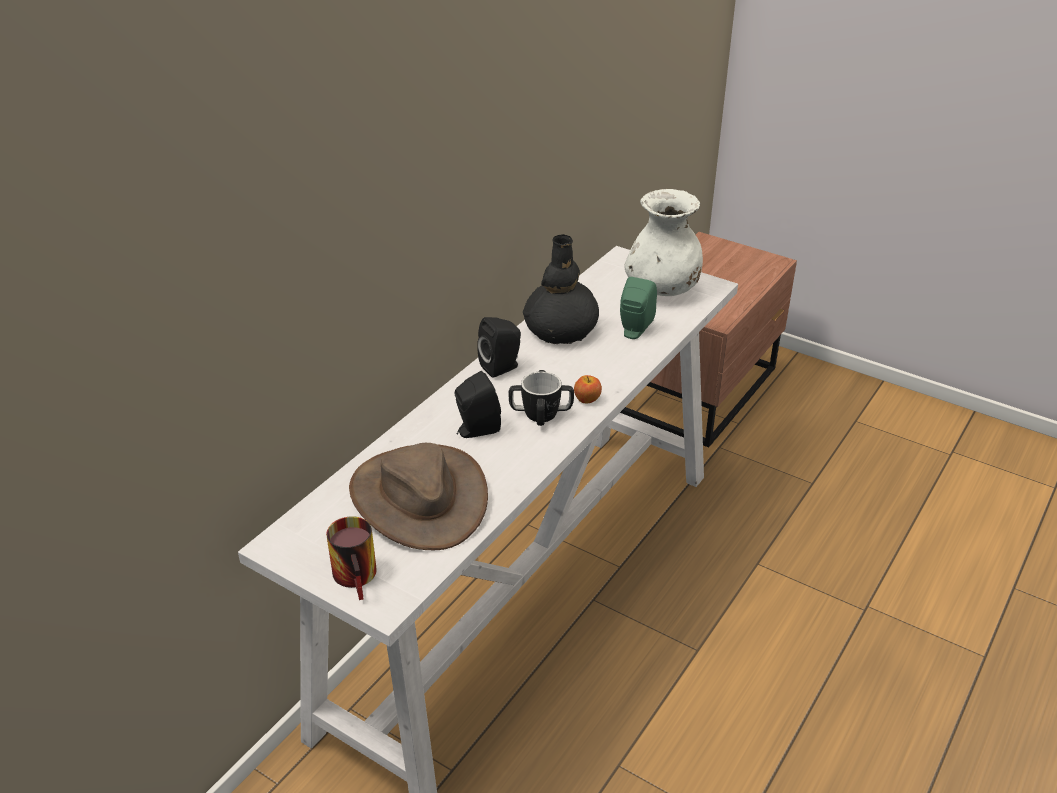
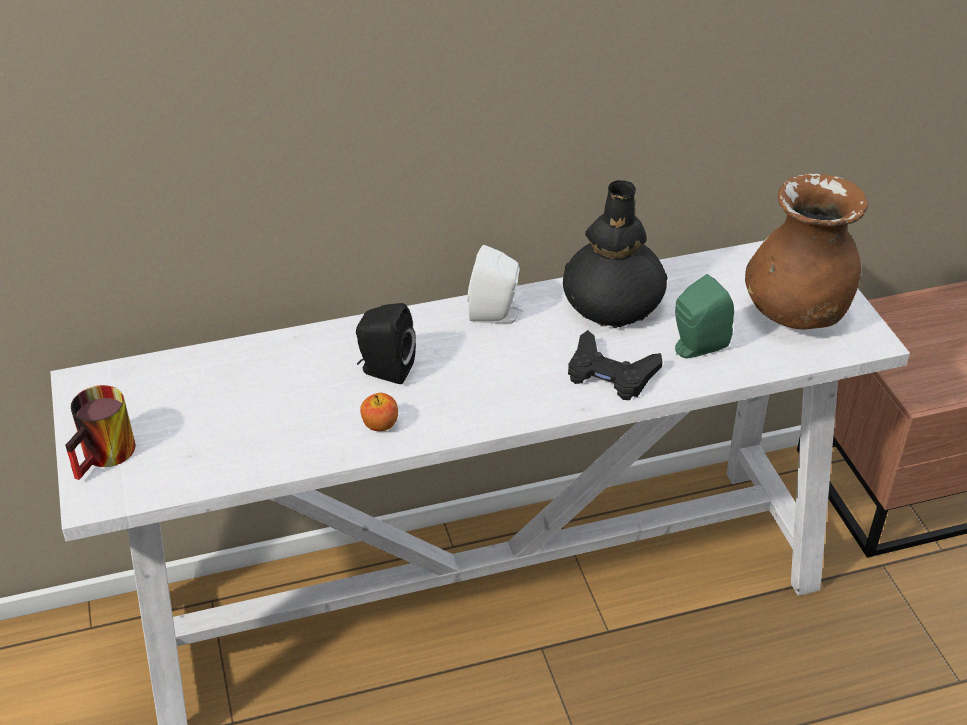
camera: 40 degrees right, 5 degrees up
brown hat [349,443,488,550] -> none
black speaker [477,317,521,378] -> white speaker [467,245,523,323]
mug [509,370,574,426] -> none
apple [574,375,602,403] -> apple moved to [360,393,398,431]
white vase [624,189,703,296] -> brown vase [745,174,869,329]
none -> black game controller [568,330,662,400]

